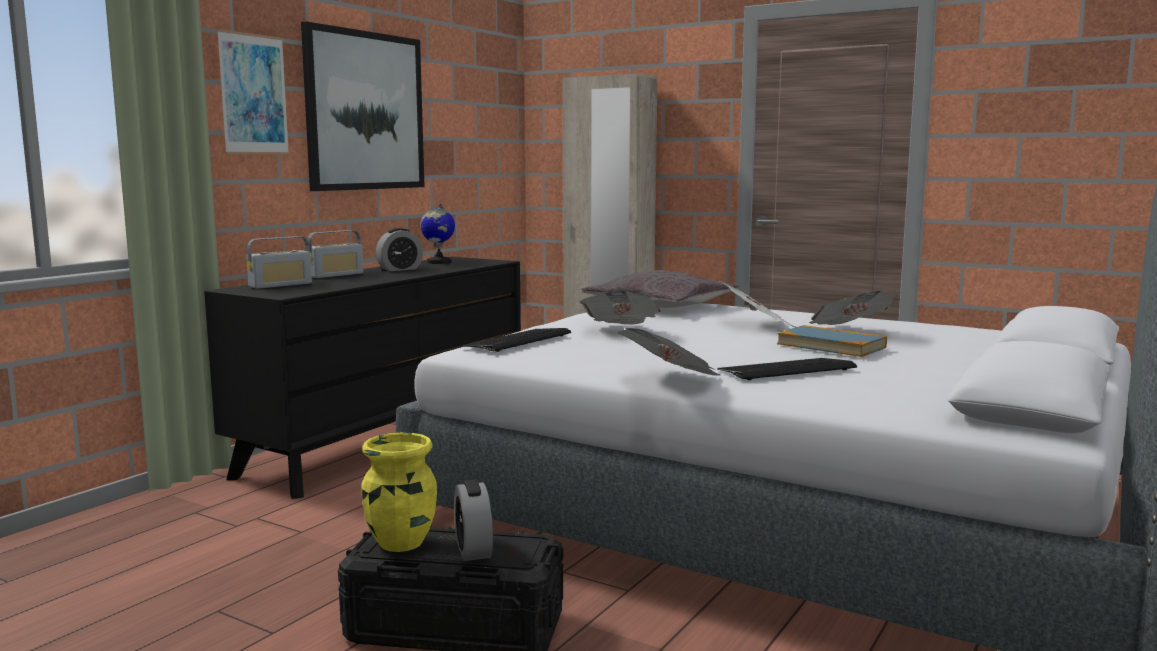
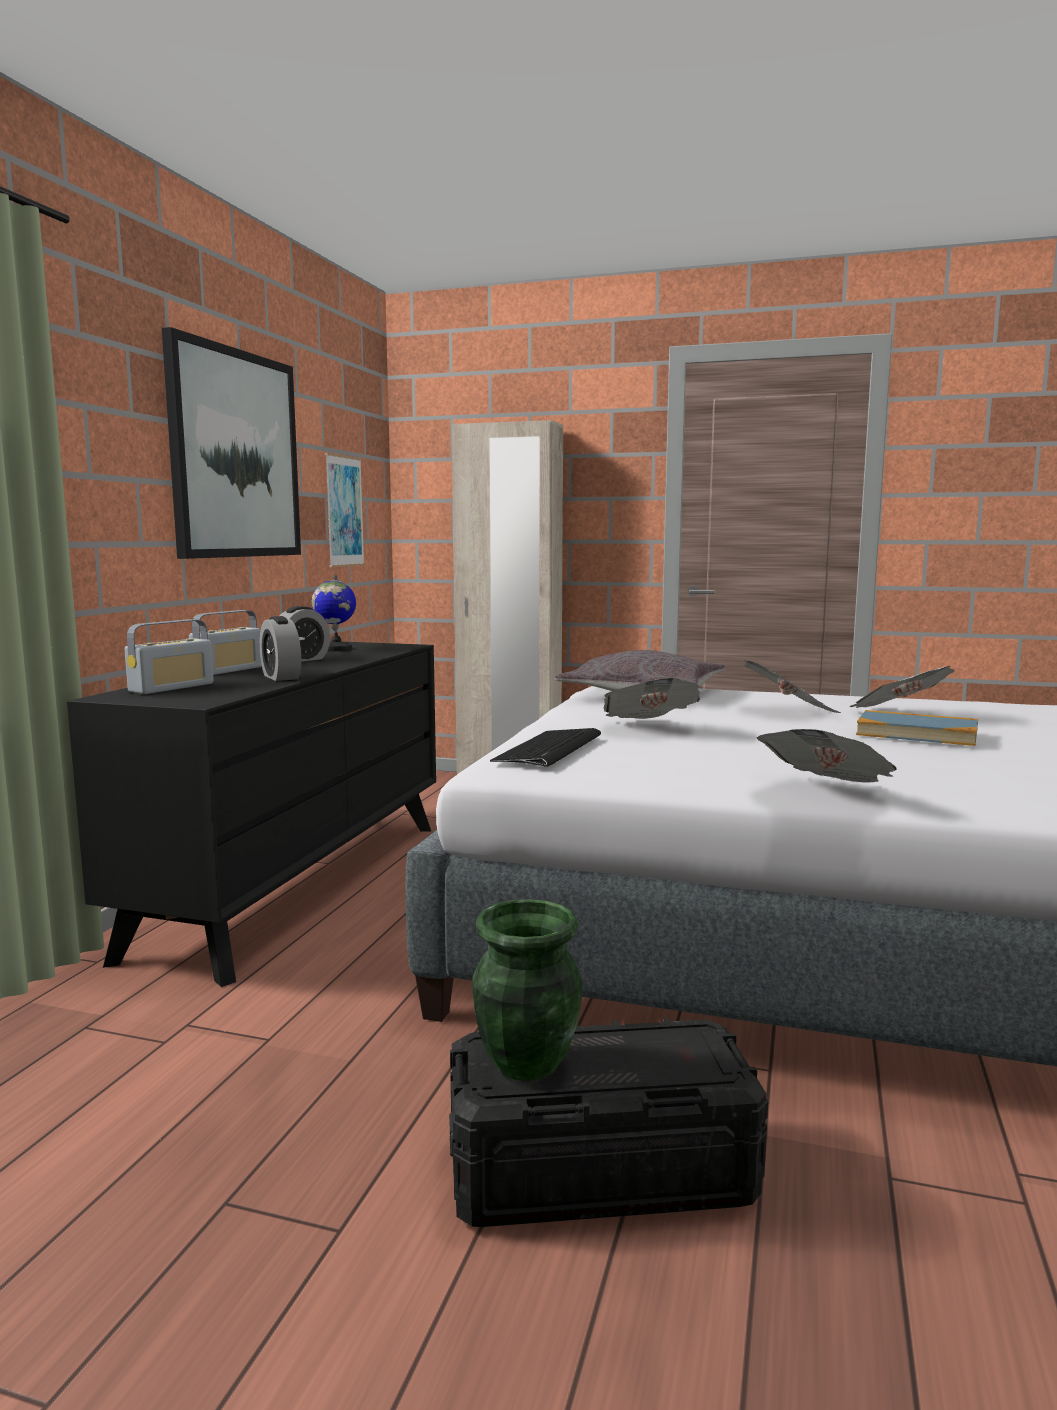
camera: 15 degrees left, 0 degrees up
picture [216,29,290,154] -> picture moved to [325,453,365,567]
yellow vase [361,432,437,552] -> green vase [472,899,582,1081]
alarm clock [454,480,493,561] -> alarm clock moved to [260,616,301,681]
keyboard [717,358,857,380] -> none

